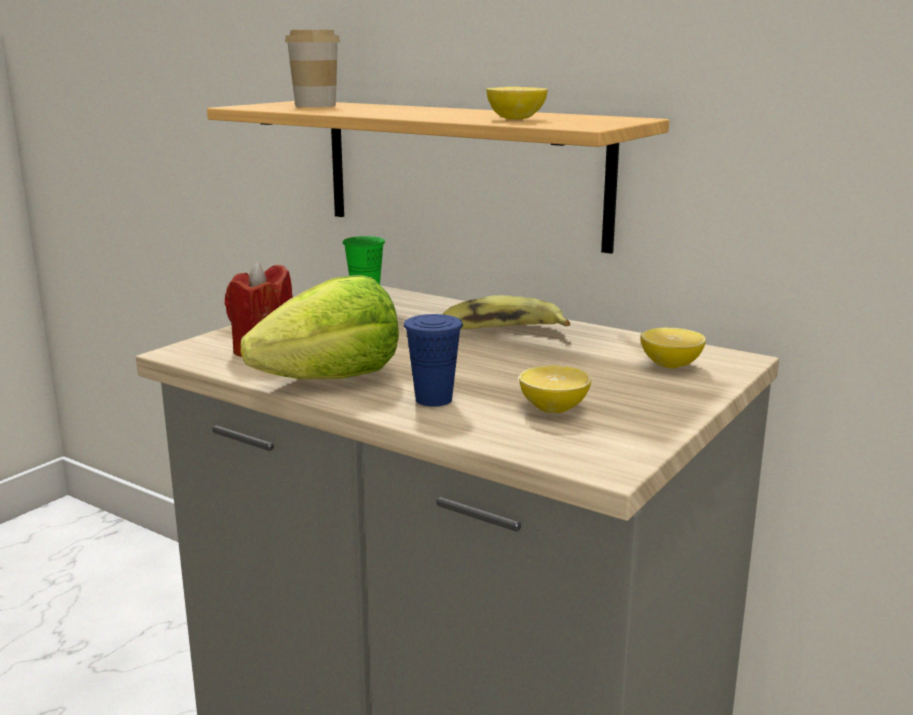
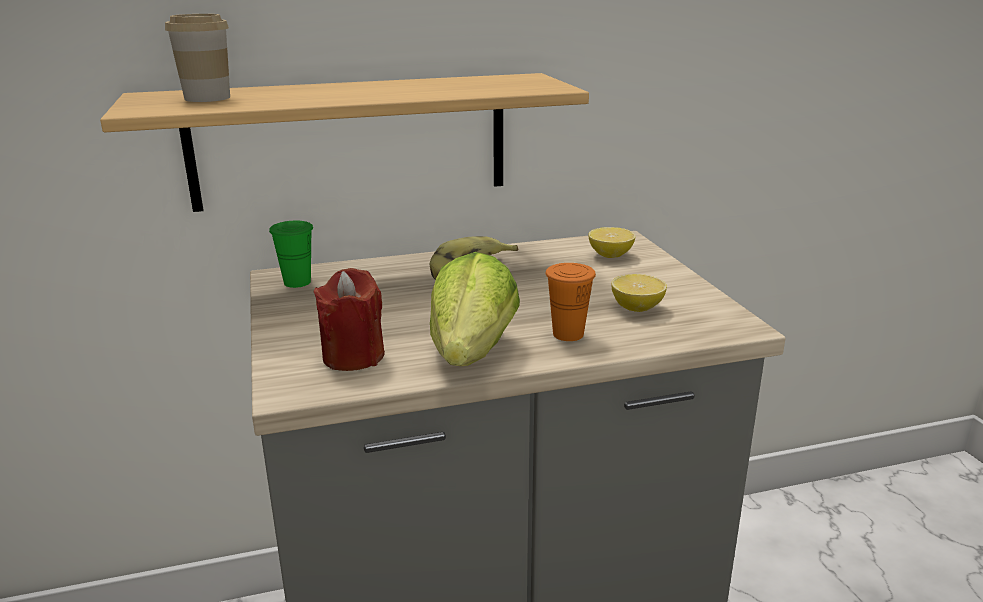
camera: 50 degrees left, 5 degrees up
blue cup [404,314,463,407] -> orange cup [546,263,596,341]
lemon [486,87,548,120] -> none

